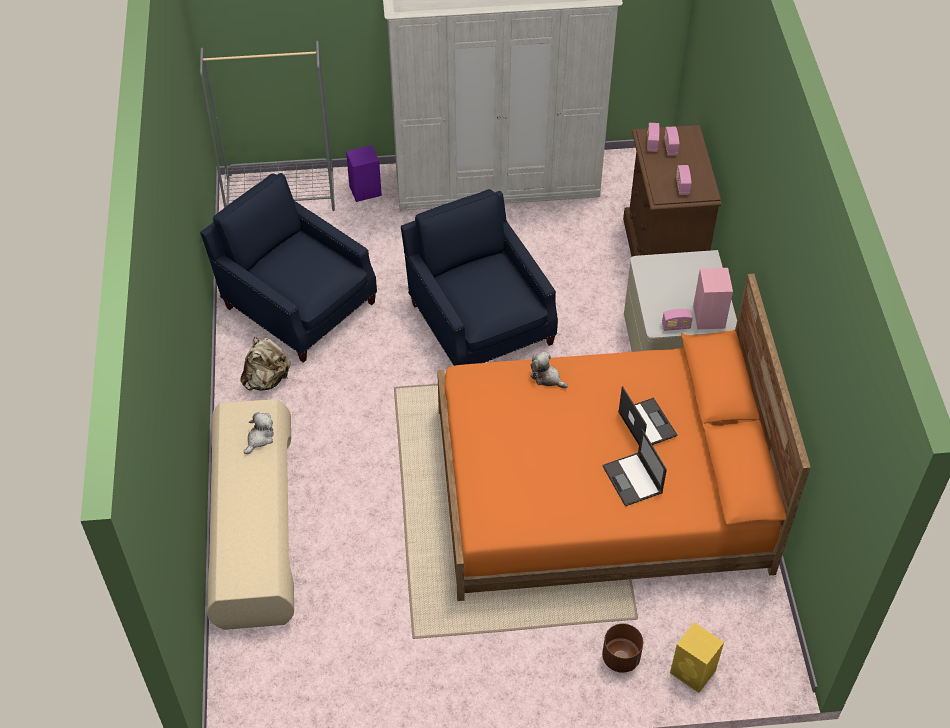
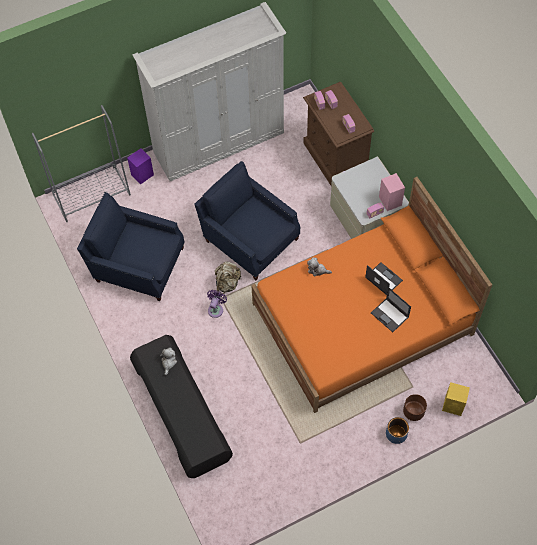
camera: 20 degrees left, 10 degrees up
beige bench [207,399,294,630] -> black bench [130,335,233,478]
beige backpack [240,337,291,391] -> beige backpack moved to [215,262,241,294]
none -> purple fan [207,290,227,318]
none -> blue planter [386,417,409,444]

